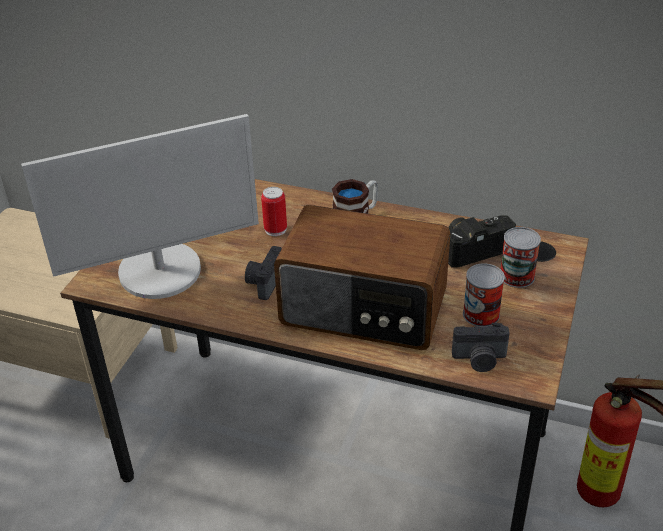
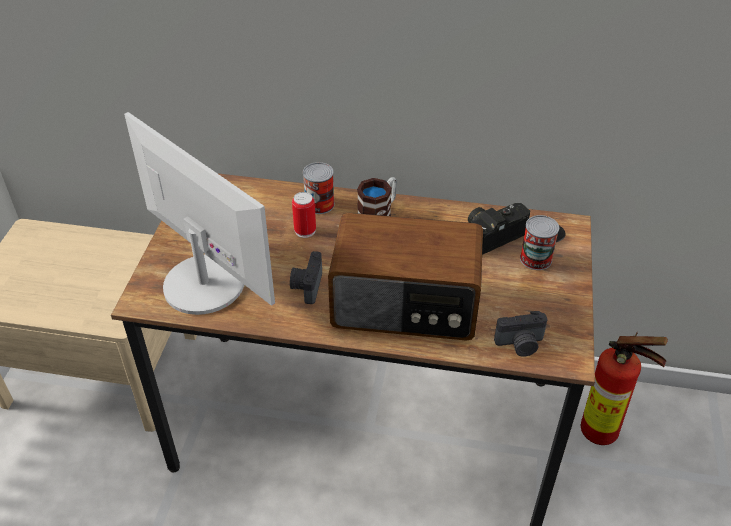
camera: 10 degrees left, 5 degrees up
monitor [21,114,259,299] -> monitor turned 105 degrees counterclockwise [124,112,275,315]
can [463,263,505,326] -> can moved to [303,162,335,214]

